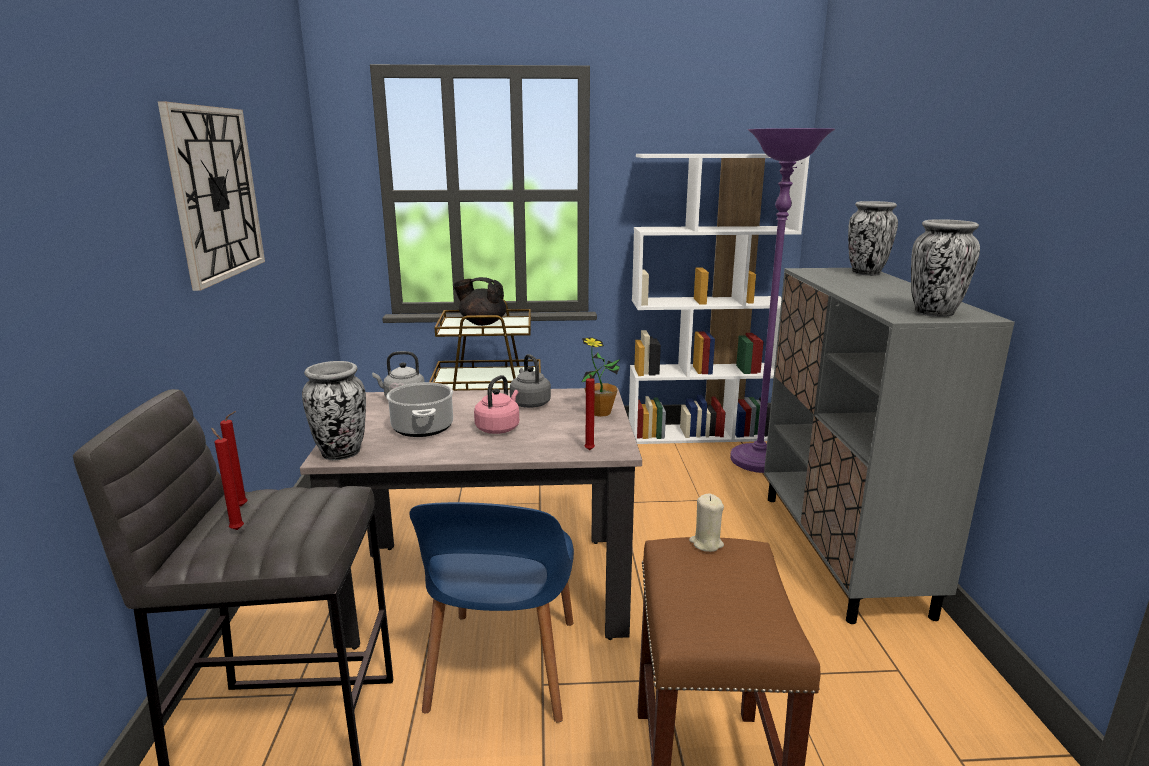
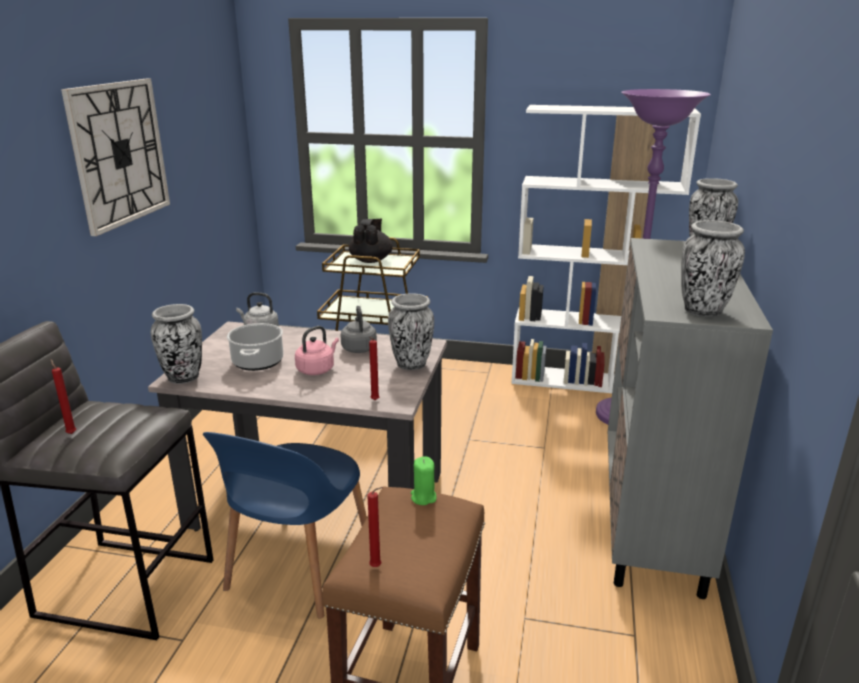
camera: 15 degrees right, 5 degrees up
red candle [220,411,247,507] -> red candle moved to [368,487,383,567]
black teapot [453,277,506,326] -> black teapot turned 75 degrees clockwise [349,219,393,263]
potted plant [582,337,620,417] -> vase [388,293,434,370]
beige candle [689,494,724,552] -> green candle [411,456,436,505]

